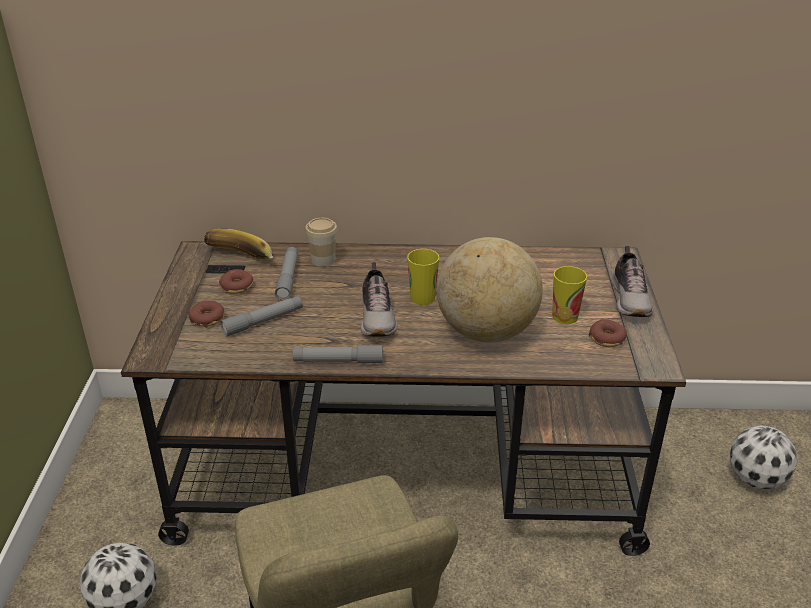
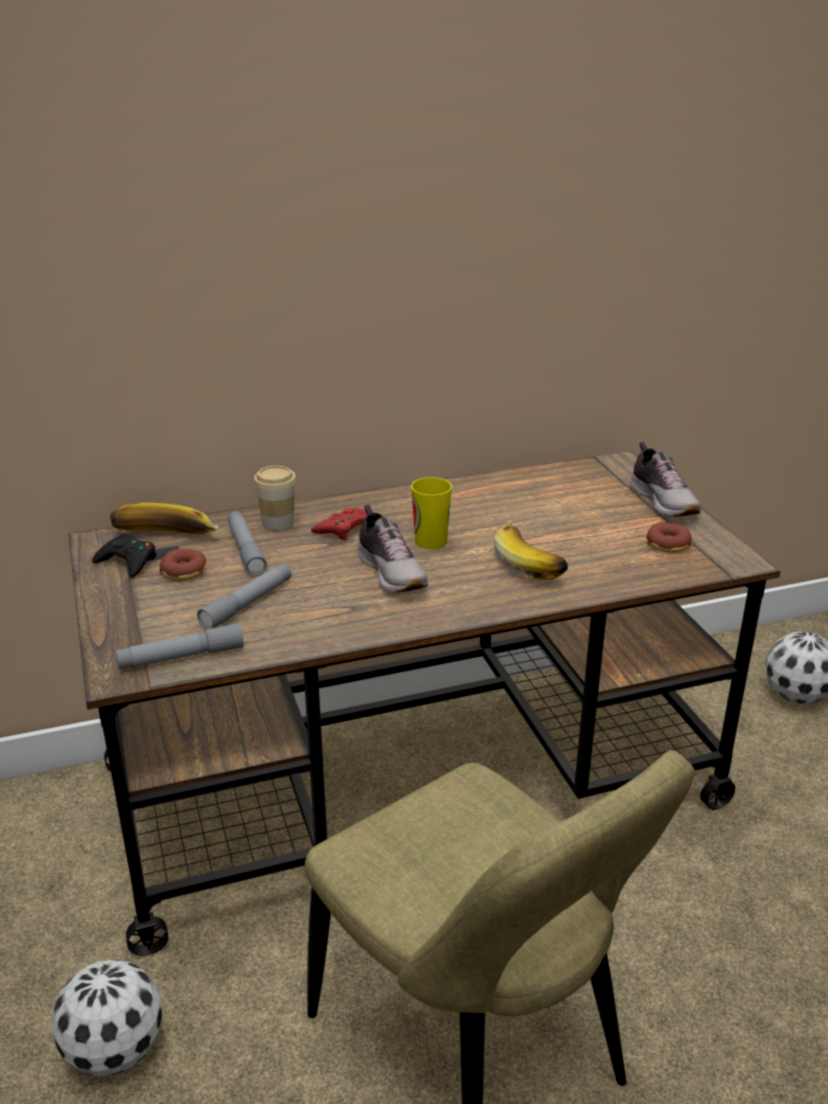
camera: 20 degrees left, 5 degrees down
donut [188,300,224,328] -> none
grey flashlight [293,345,383,363] -> grey flashlight moved to [116,623,244,669]
globe [437,237,543,343] -> banana [494,520,568,580]
cup [552,266,587,324] -> none
none -> black game controller [92,533,156,578]
none -> red game controller [311,508,367,540]

